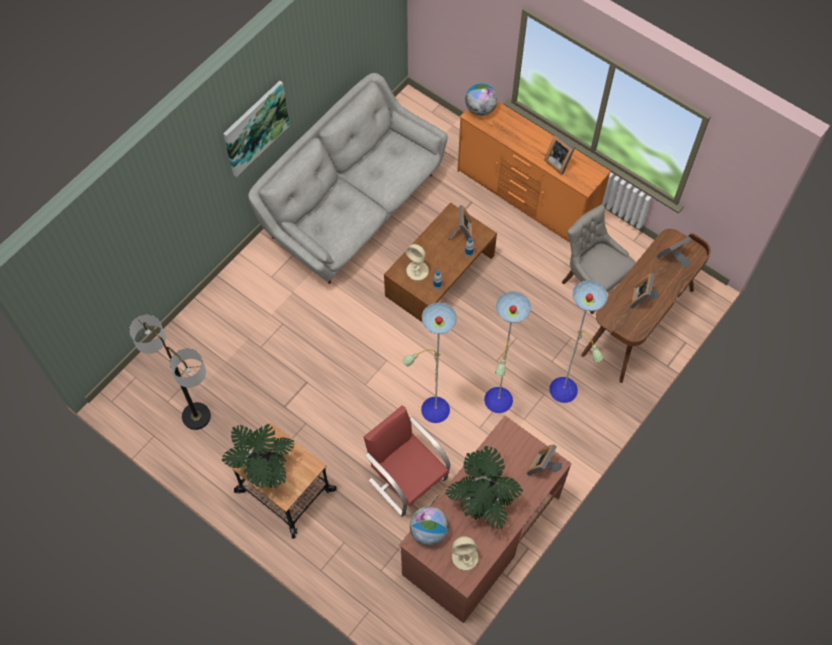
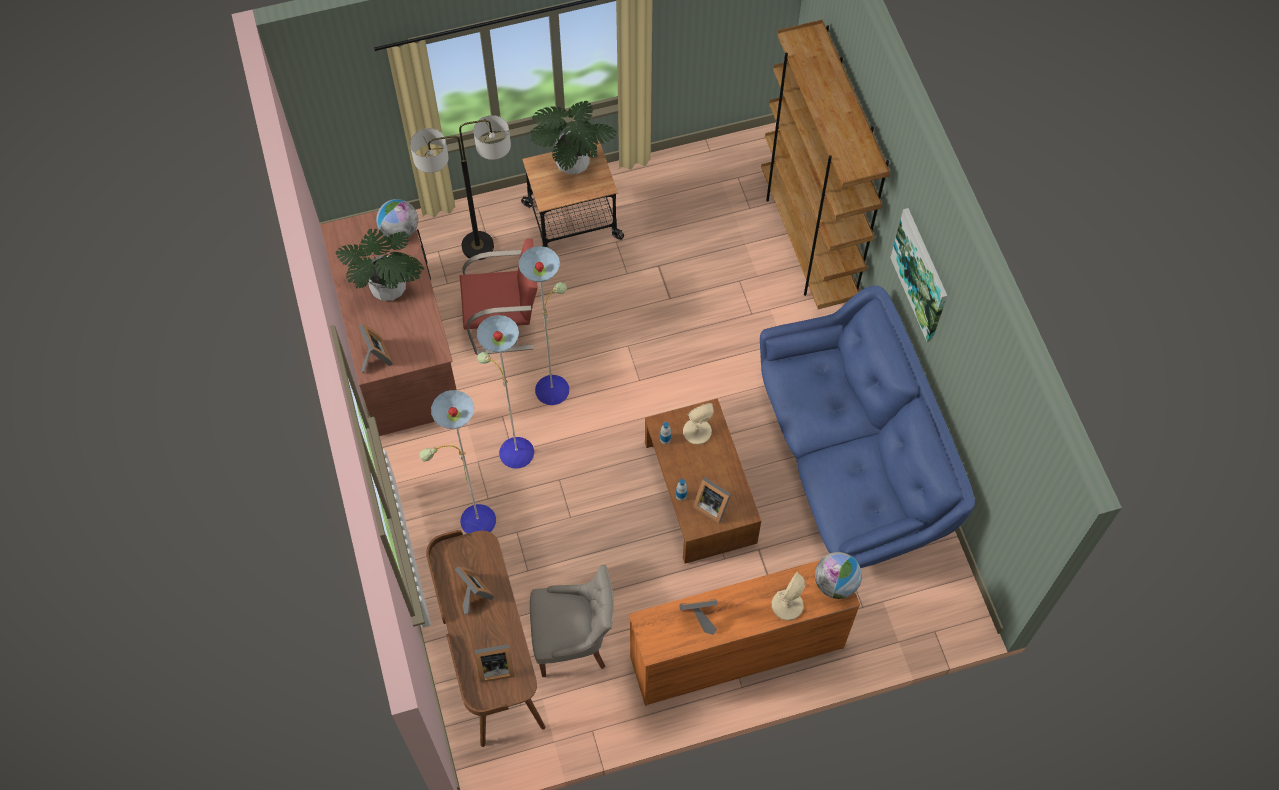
camera: 125 degrees right, 0 degrees up
floor lamp [129,315,211,430] -> floor lamp moved to [410,115,511,260]
grey sofa [248,73,448,284] -> blue sofa [760,286,975,568]
beige table lamp [452,536,479,571] -> beige table lamp moved to [772,572,805,620]
picture frame [657,237,692,267] -> picture frame turned 75 degrees clockwise [474,644,515,683]
none -> brown bookcase [761,20,890,309]

